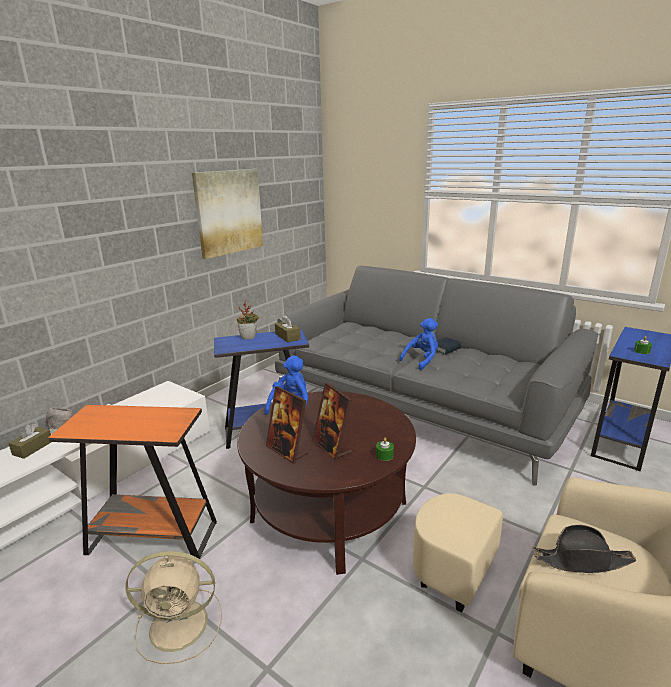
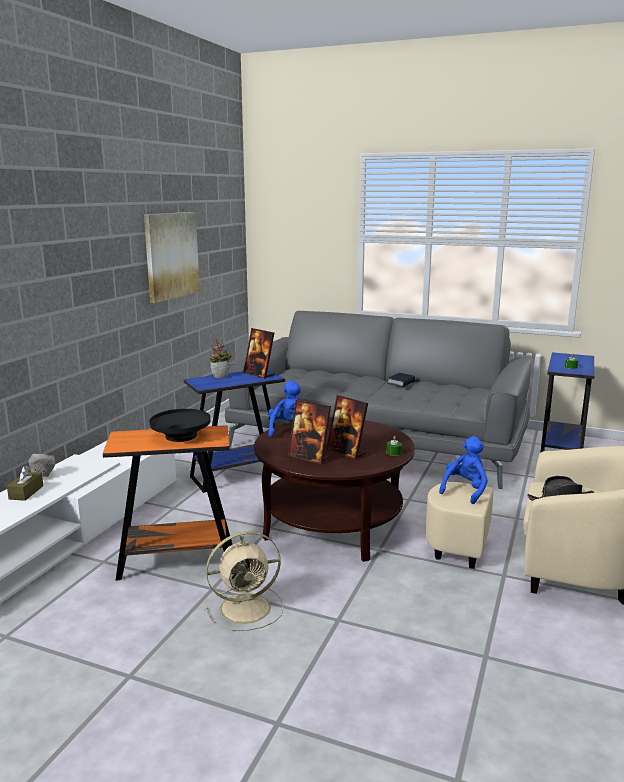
camera: 15 degrees left, 5 degrees down
brown tissue box [275,315,301,342] -> picture frame [243,328,275,379]
blue plush toy [399,318,438,370] -> blue plush toy moved to [439,436,488,504]
none -> black bowl [149,409,210,442]

